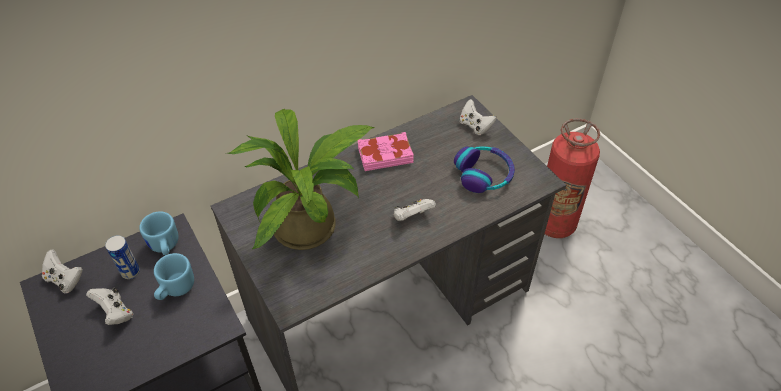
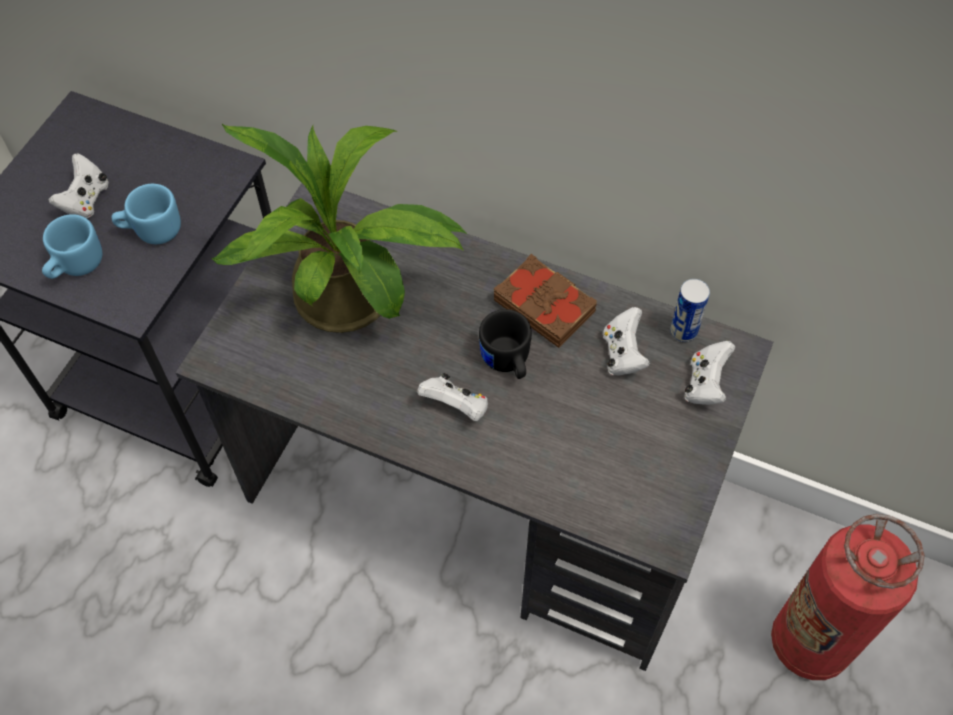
camera: 55 degrees right, 10 degrees up
white game controller [42,250,83,293] -> white game controller moved to [603,307,650,376]
can [105,235,140,279] -> can moved to [670,279,710,342]
blue mug [139,211,179,255] -> blue mug moved to [42,214,102,279]
pink book [358,132,414,171] -> brown book [494,254,597,348]
headphones [454,146,515,193] -> none
none -> black mug [479,309,532,379]

